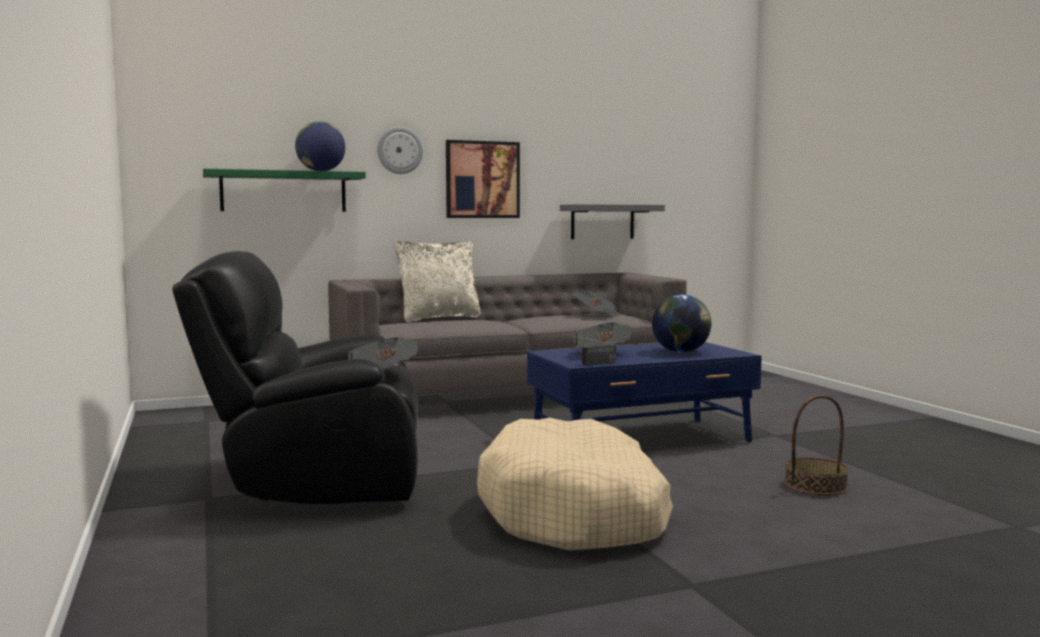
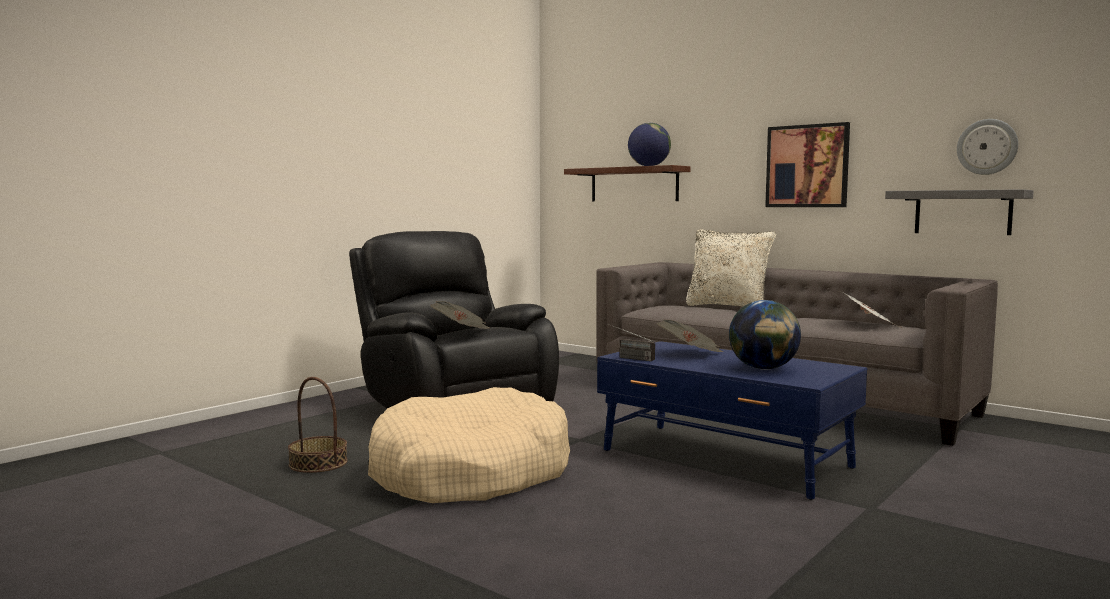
camera: 60 degrees right, 0 degrees up
green shelf [203,169,366,212] -> brown shelf [564,165,690,202]
wall clock [377,127,423,174] -> wall clock moved to [957,119,1018,175]
basket [785,395,849,495] -> basket moved to [288,377,348,473]

